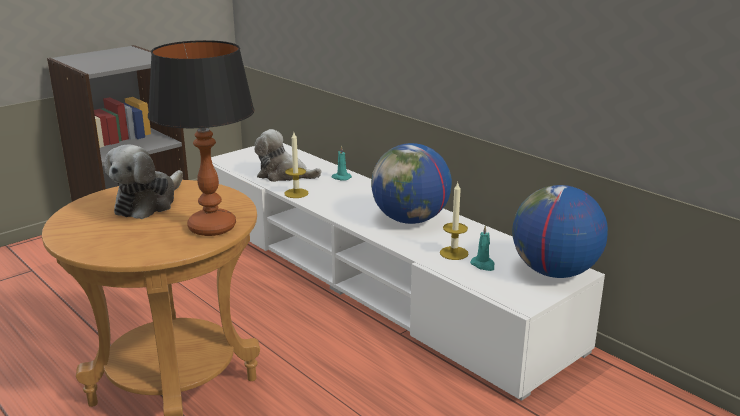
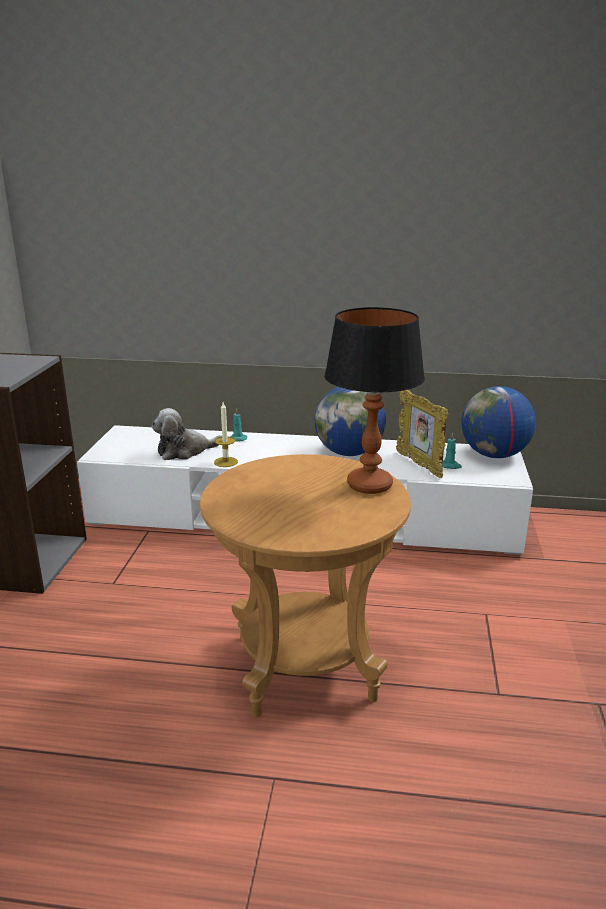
camera: 40 degrees left, 0 degrees up
plush toy [104,144,183,219] -> none
candle [440,183,469,260] -> picture frame [396,390,448,478]

